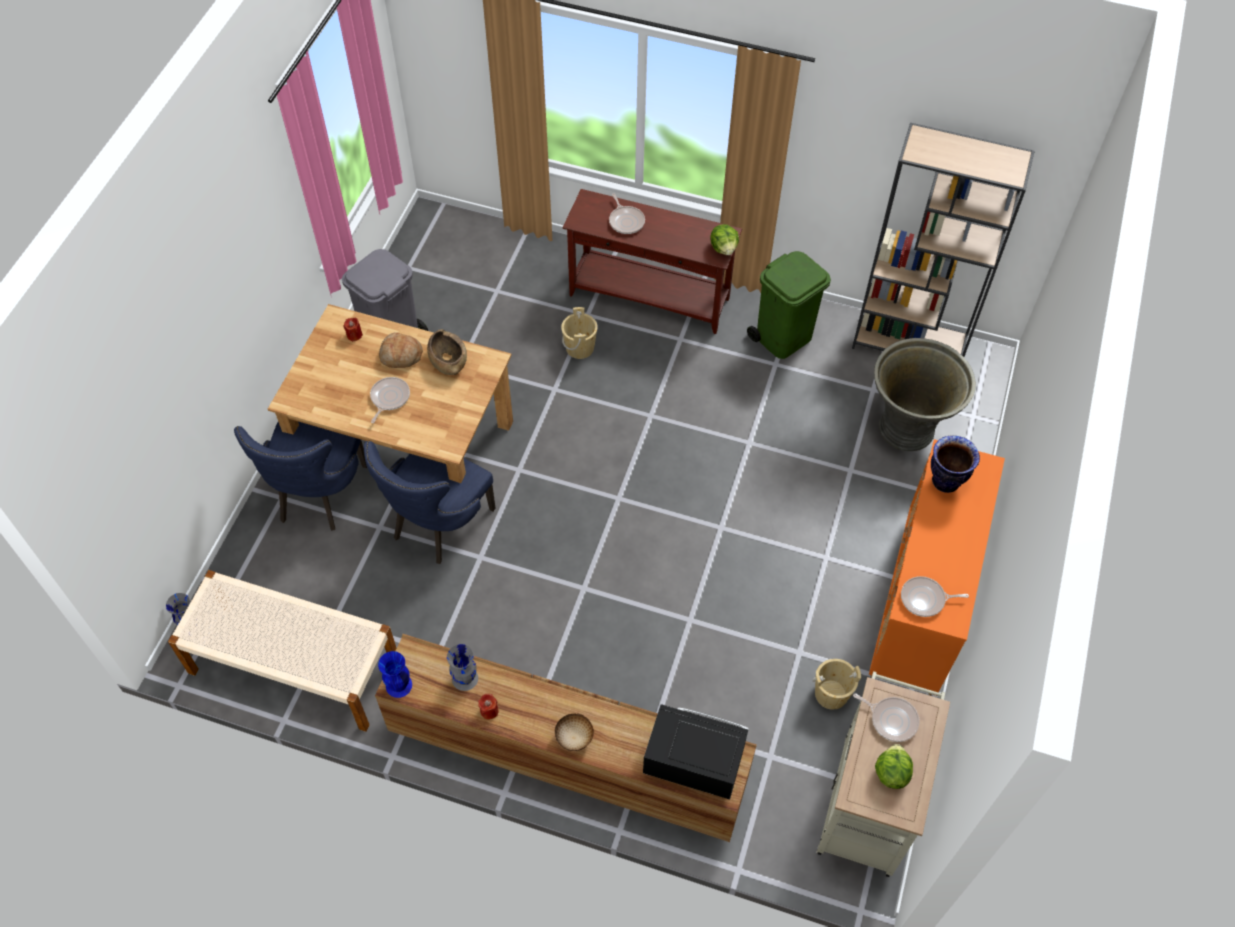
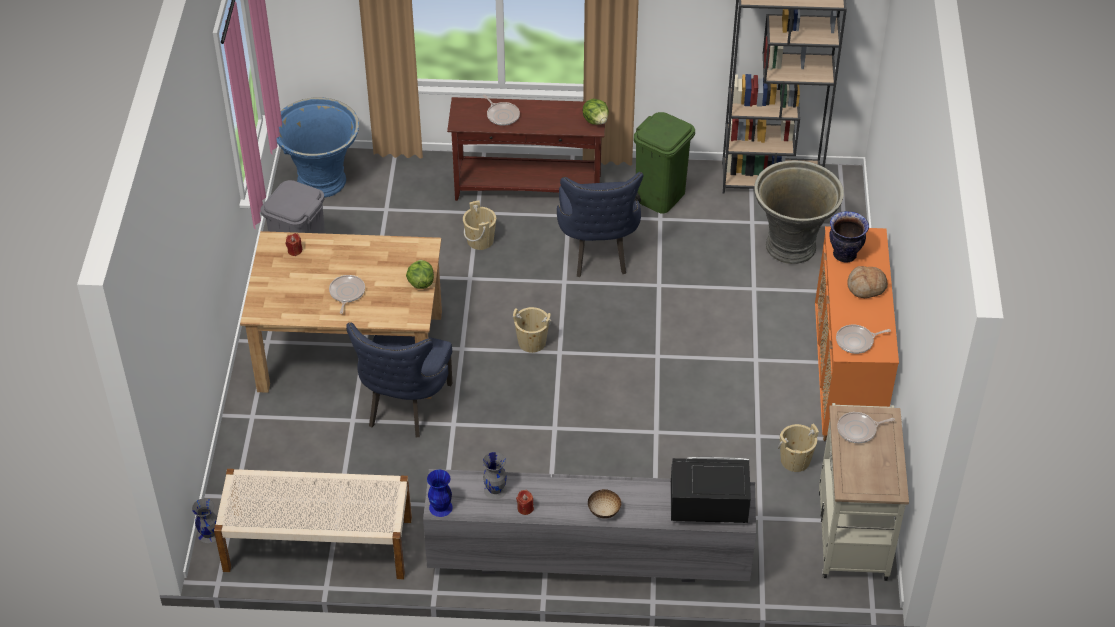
camera: 15 degrees left, 10 degrees down
blue chair [234,422,367,531] -> blue chair moved to [557,172,643,277]
brown cabinet [375,634,757,842] -> grey cabinet [423,469,756,582]
bread [379,332,423,368] -> bread moved to [847,266,888,298]
brown bowl [427,329,467,375] -> none
frying pan [853,693,920,742] -> frying pan turned 150 degrees clockwise [837,412,895,443]
lettuce [875,744,913,789] -> lettuce moved to [406,260,434,289]
none -> blue planter [276,97,359,198]
none -> beige bucket [513,307,552,353]

